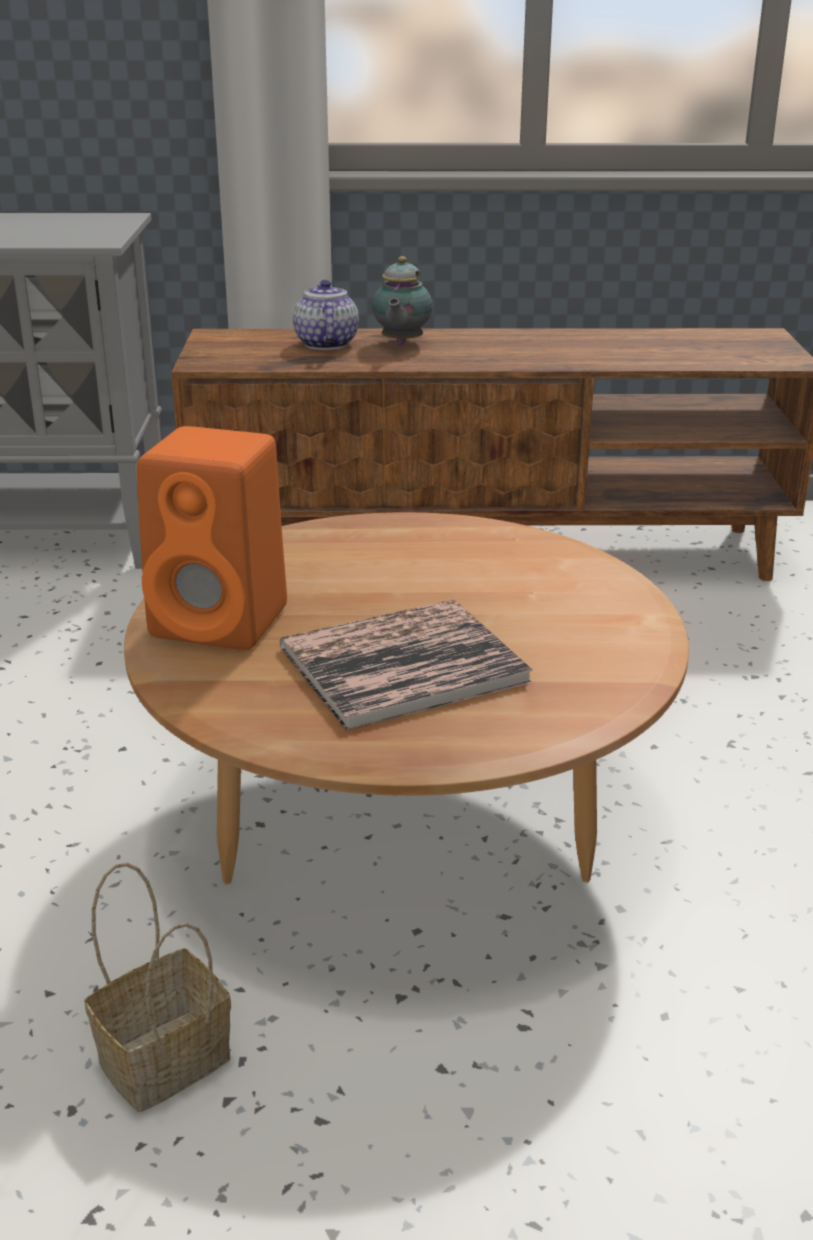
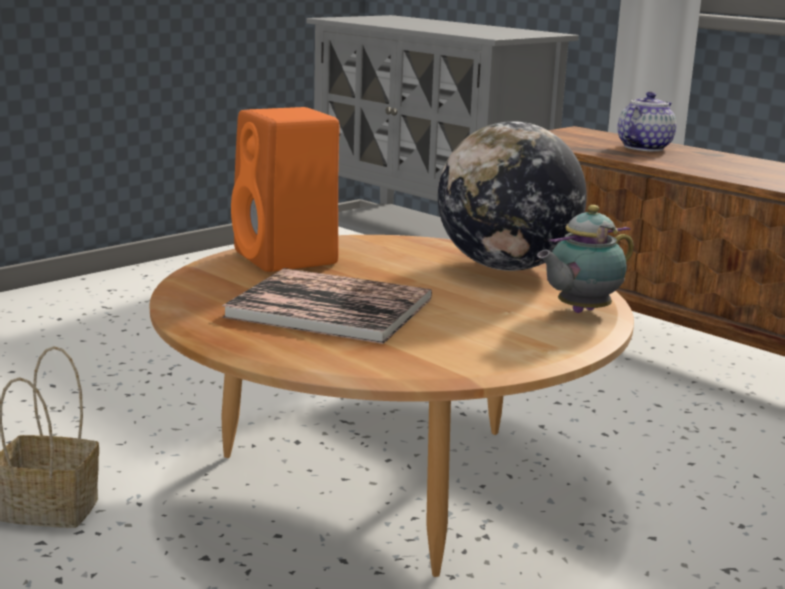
camera: 45 degrees right, 10 degrees down
teapot [372,256,433,345] -> teapot moved to [537,205,634,313]
none -> globe [438,121,587,271]

